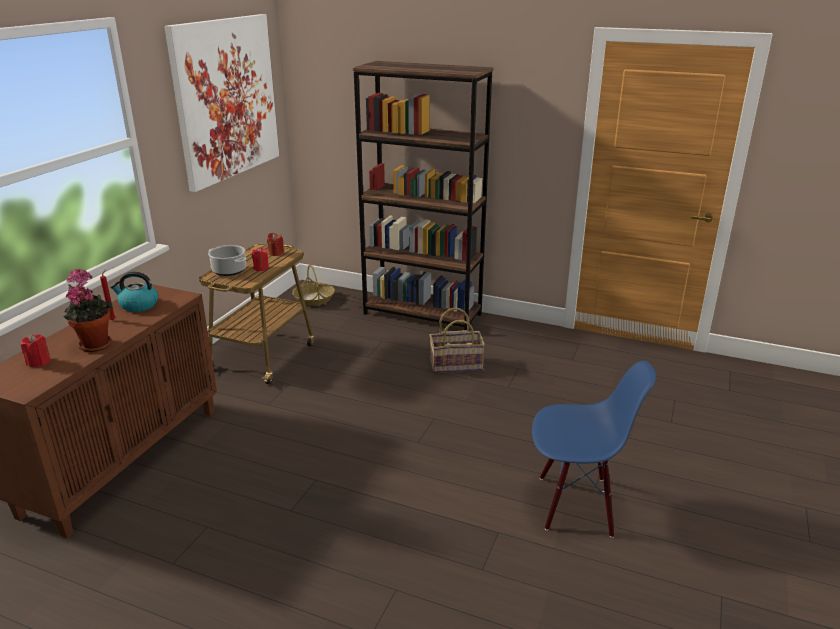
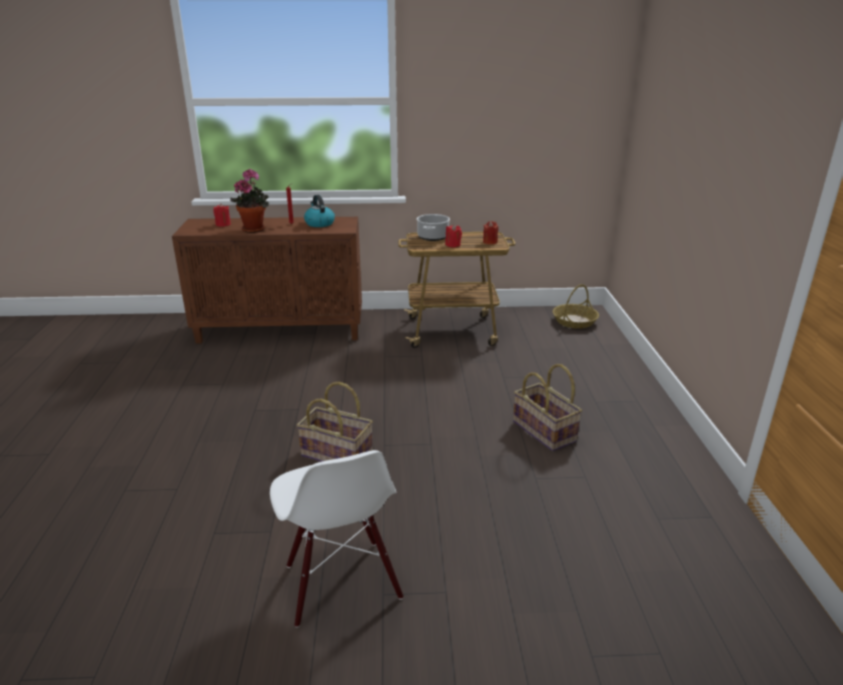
camera: 65 degrees right, 0 degrees up
picture [164,14,279,192] -> none
brown bookcase [353,61,493,330] -> none
blue chair [532,361,656,538] -> white chair [270,450,404,628]
none -> basket [297,382,373,462]

